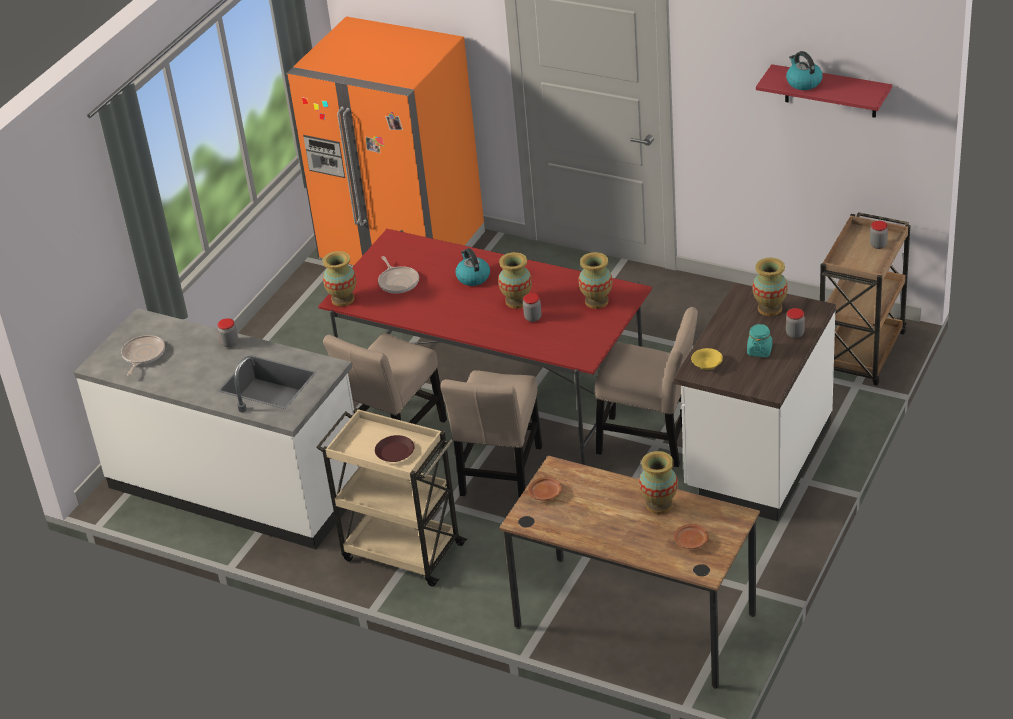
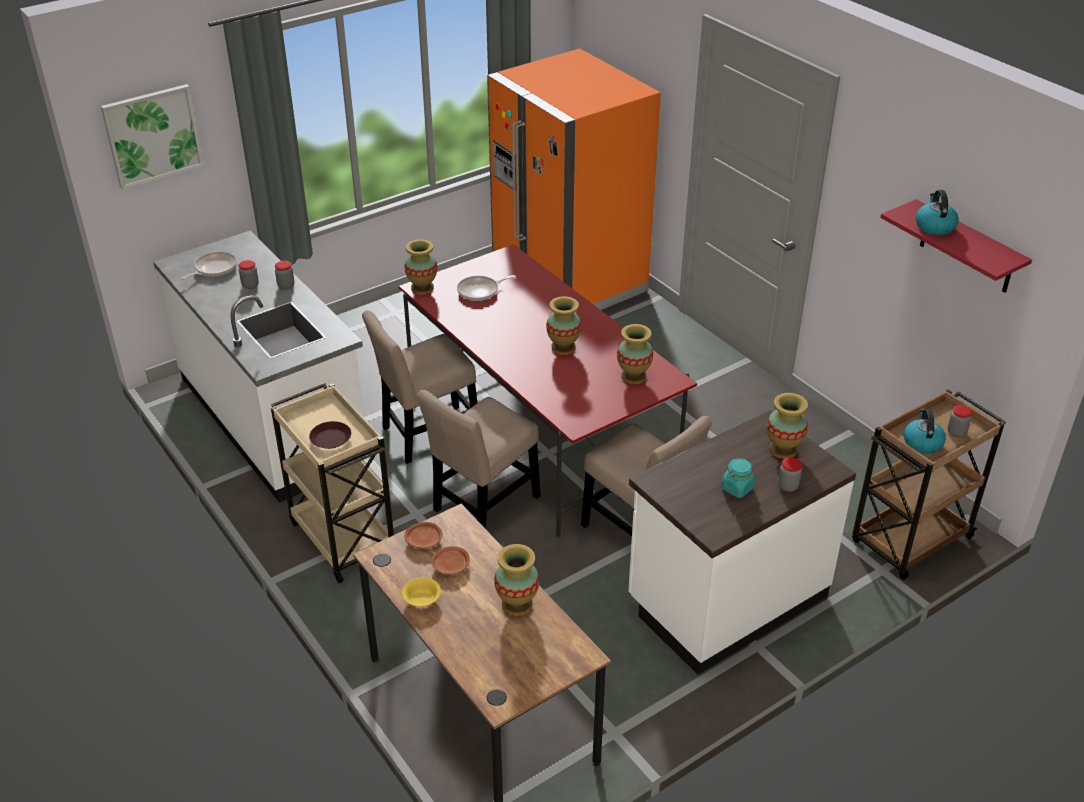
camera: 25 degrees right, 0 degrees up
frying pan [378,256,419,294] -> frying pan turned 60 degrees clockwise [457,275,516,301]
kettle [455,248,490,286] -> kettle moved to [904,409,946,454]
jar [523,293,542,322] -> jar moved to [238,260,259,289]
brown plate [674,524,709,549] -> brown plate moved to [431,546,470,574]
yellow bowl [691,348,723,370] -> yellow bowl moved to [402,578,441,607]
none -> picture [101,84,204,190]

